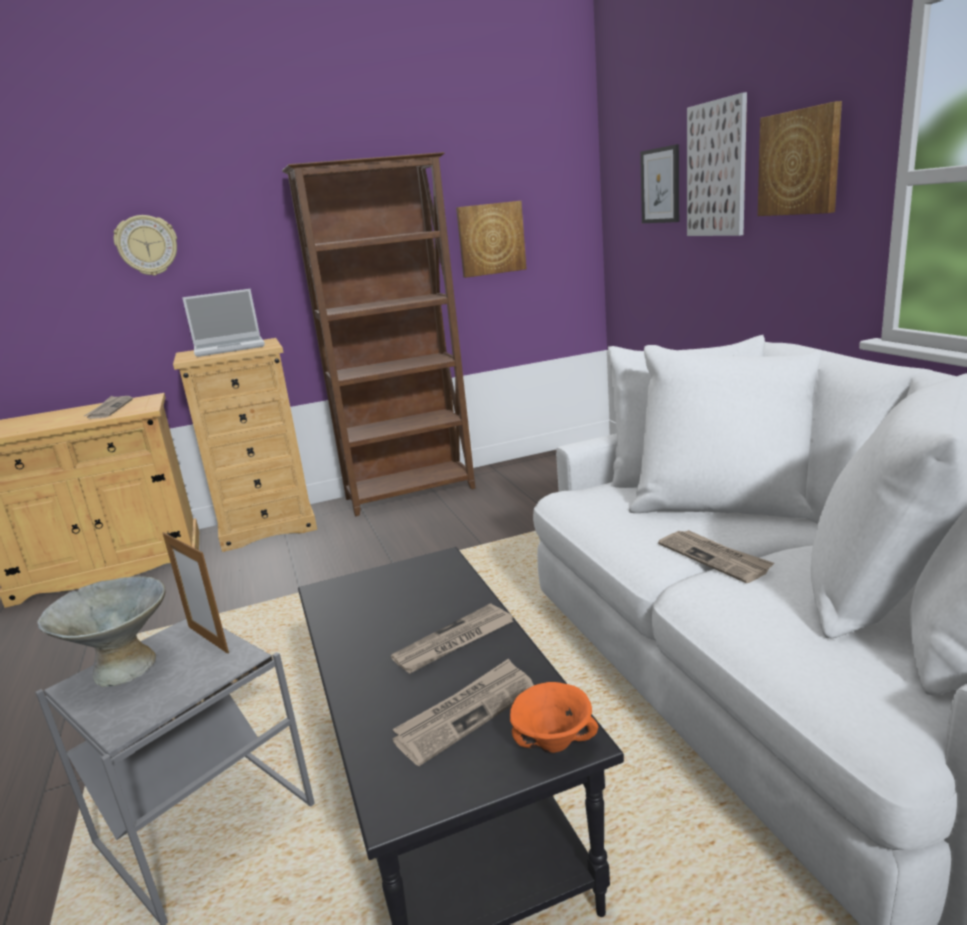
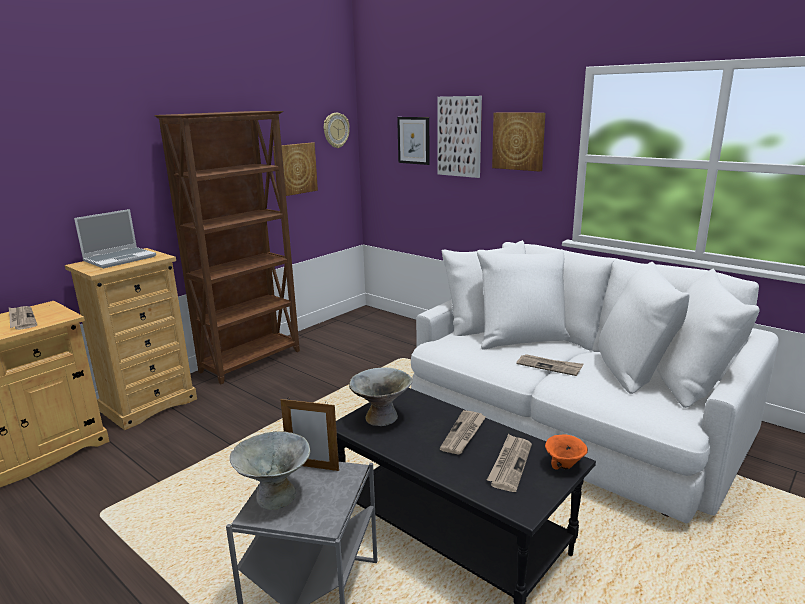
camera: 30 degrees left, 0 degrees up
wall clock [113,215,177,276] -> wall clock moved to [324,113,350,148]
none -> grey bowl [349,368,412,426]

